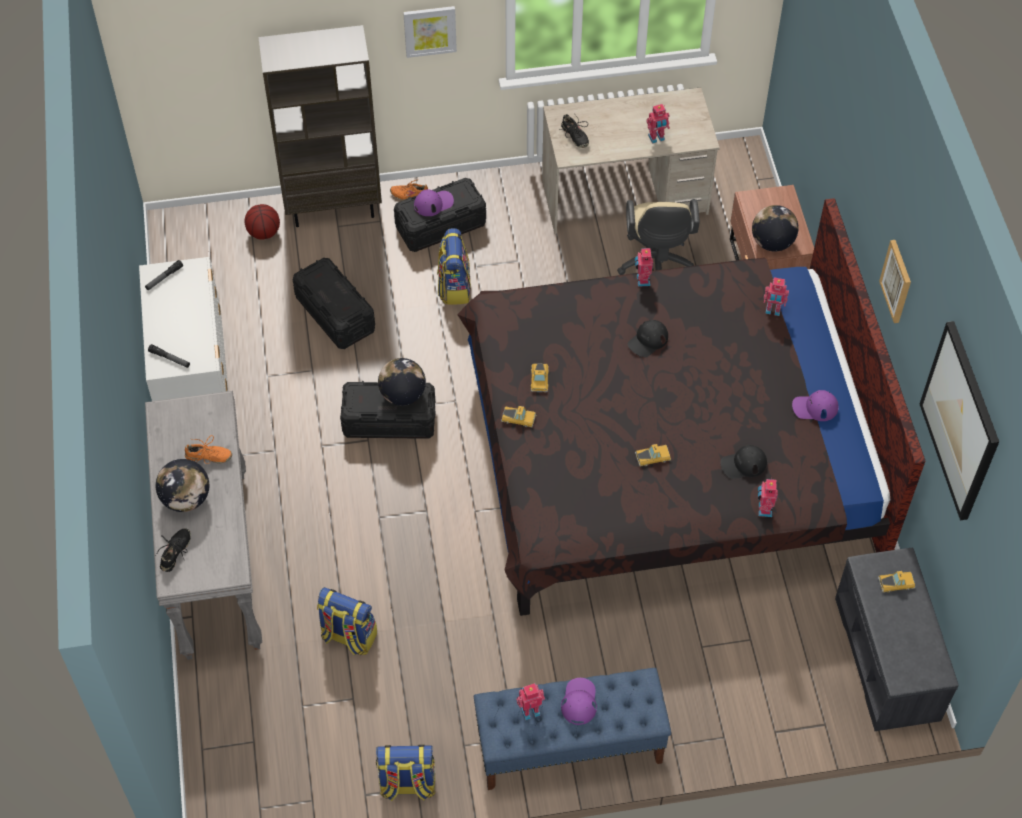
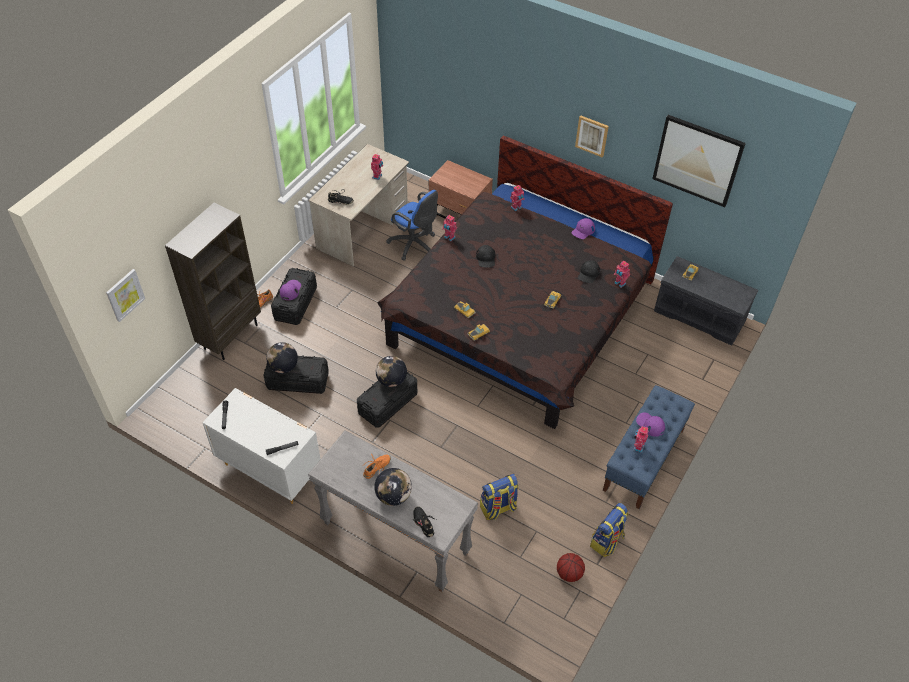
camera: 50 degrees left, 5 degrees down
basketball [245,204,280,240] -> basketball moved to [557,553,585,582]
picture [403,6,457,58] -> picture moved to [106,269,145,322]
backpack [437,228,471,305] -> none
beige office chair [617,199,700,275] -> blue office chair [386,190,438,261]
globe [752,205,799,251] -> globe moved to [266,342,298,373]

